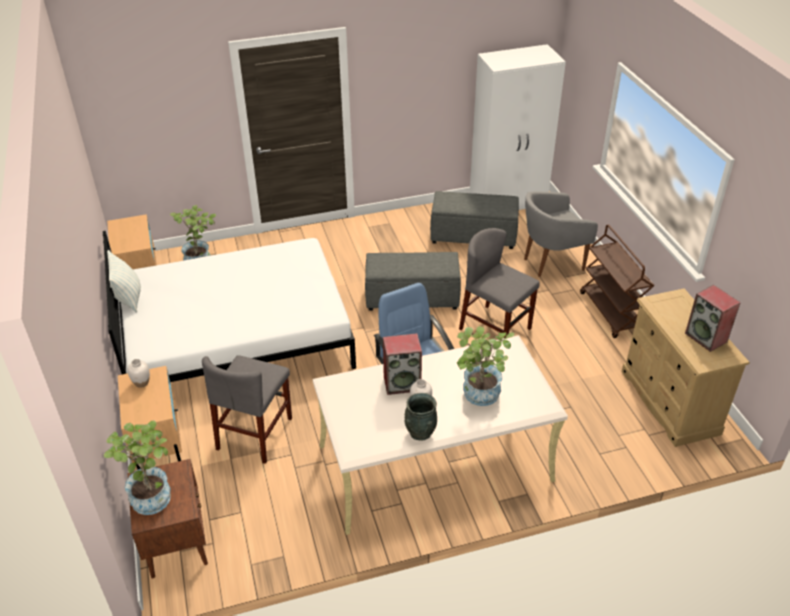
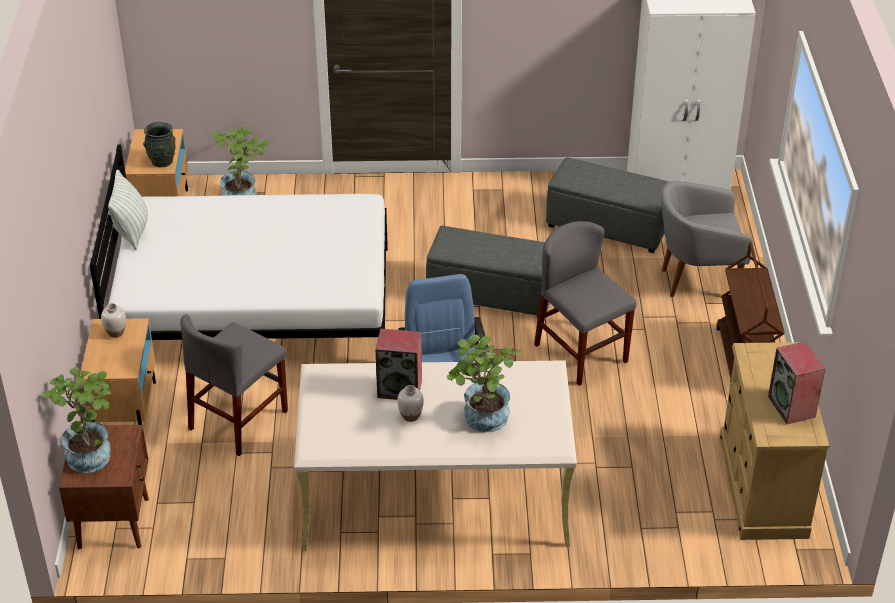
camera: 15 degrees right, 0 degrees up
grey vase [404,393,437,441] -> grey vase moved to [143,122,176,168]

